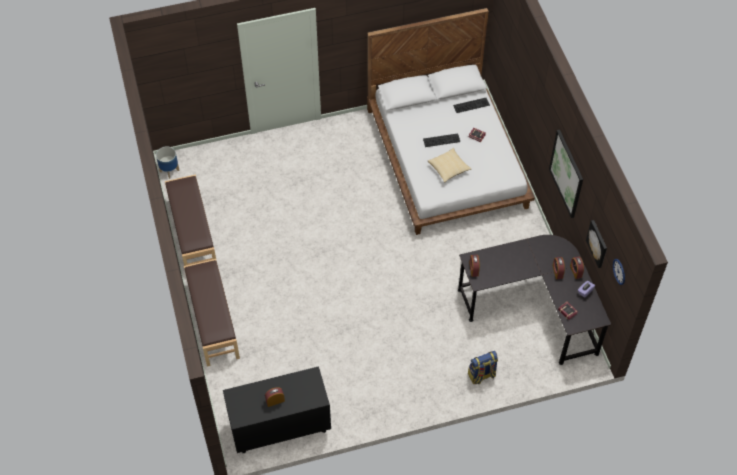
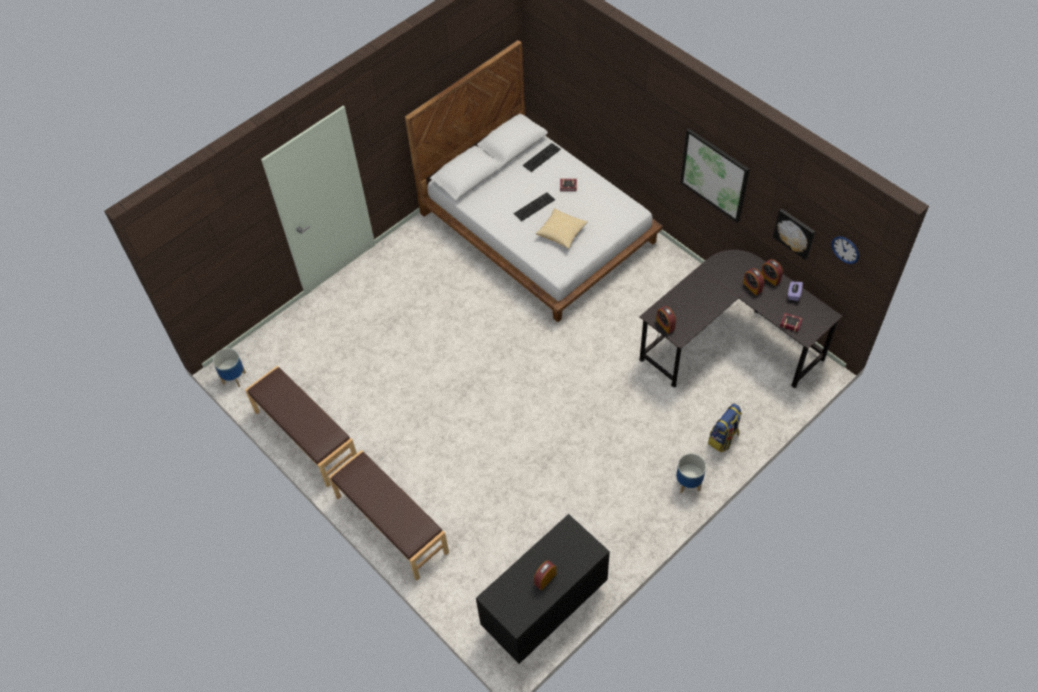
camera: 25 degrees left, 0 degrees up
none -> planter [676,454,706,494]

